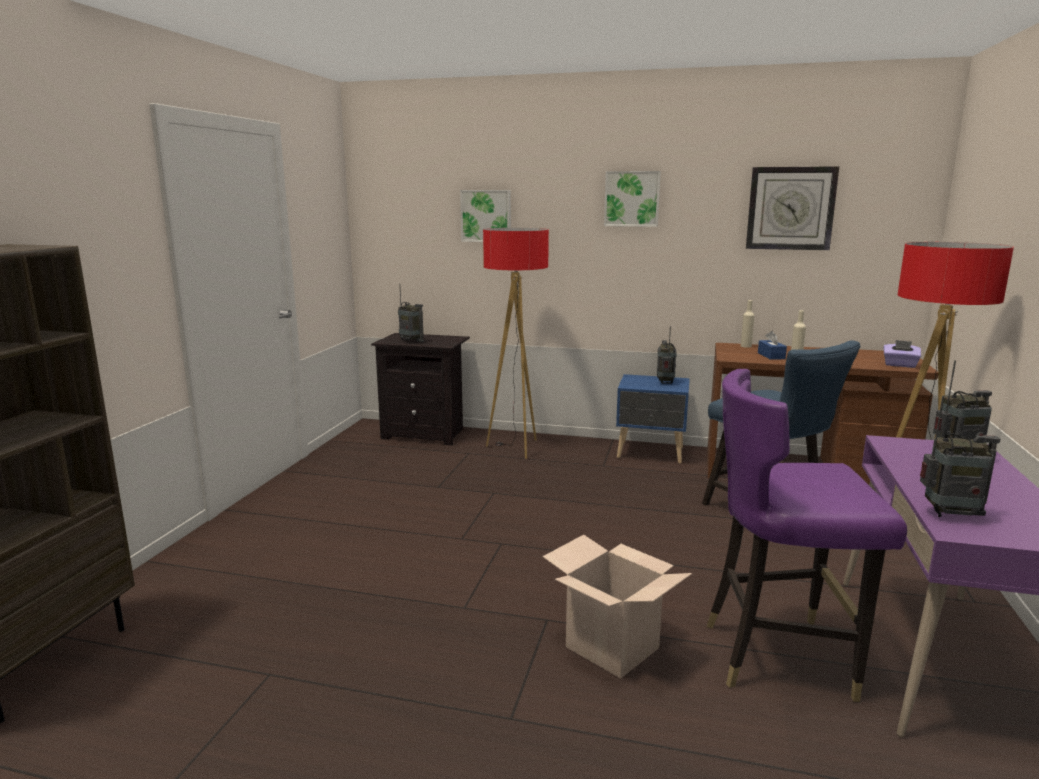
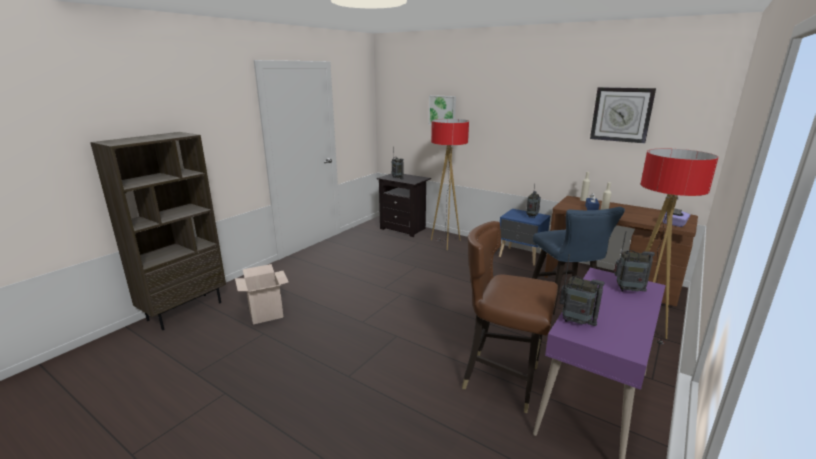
camera: 20 degrees right, 5 degrees up
cardboard box [543,535,692,678] -> cardboard box moved to [235,264,289,325]
picture [604,171,661,227] -> none
purple chair [707,369,907,702] -> brown chair [462,221,558,413]

